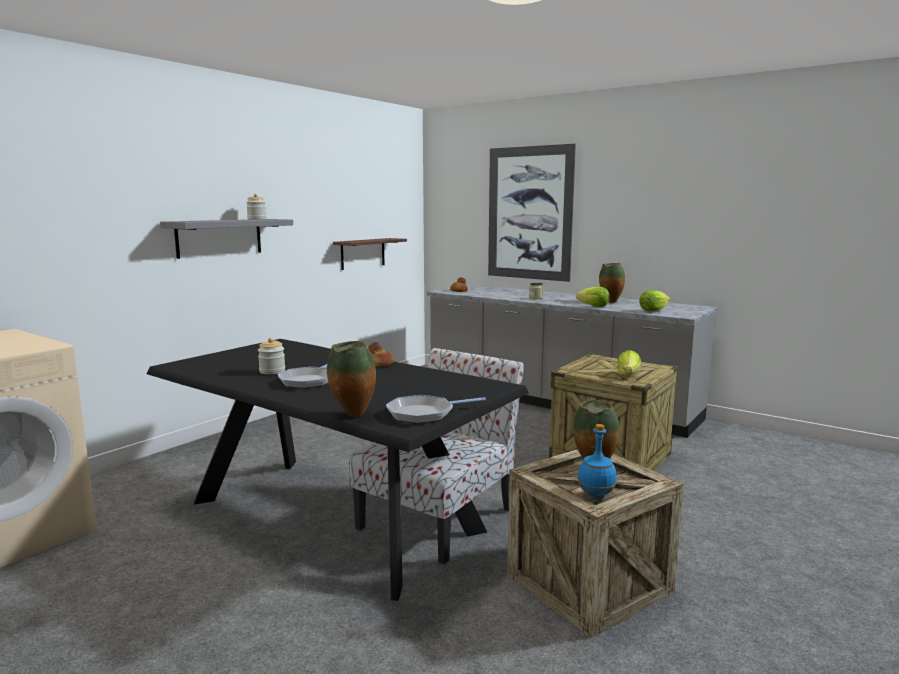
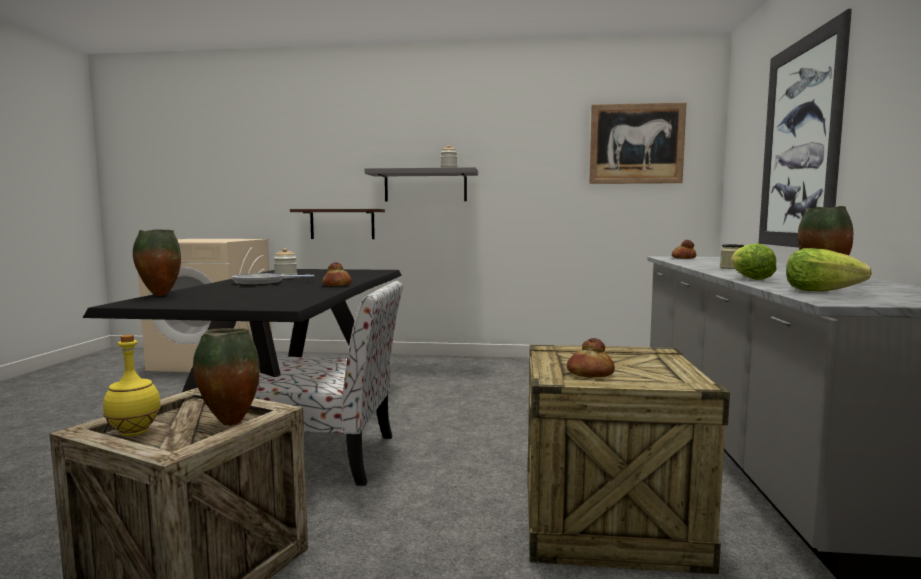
camera: 60 degrees right, 5 degrees down
shelf [333,238,407,270] -> shelf moved to [290,209,385,239]
frying pan [386,395,486,424] -> none
blue bottle [578,424,617,500] -> yellow bottle [103,335,161,436]
lettuce [617,350,641,376] -> bread [567,338,615,377]
none -> picture [589,103,686,184]

